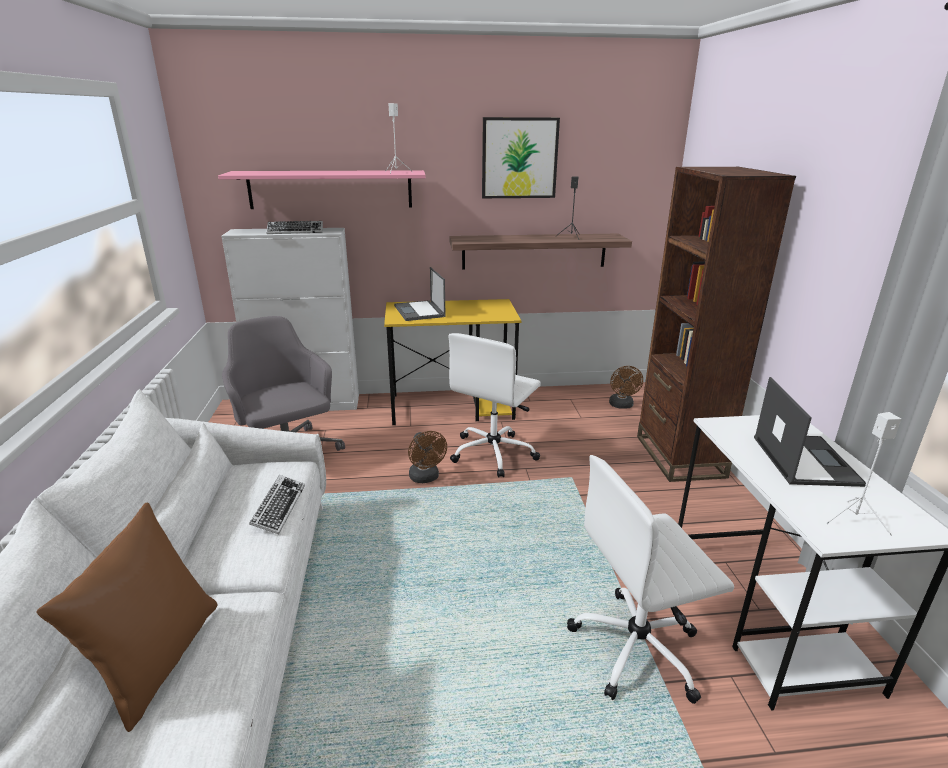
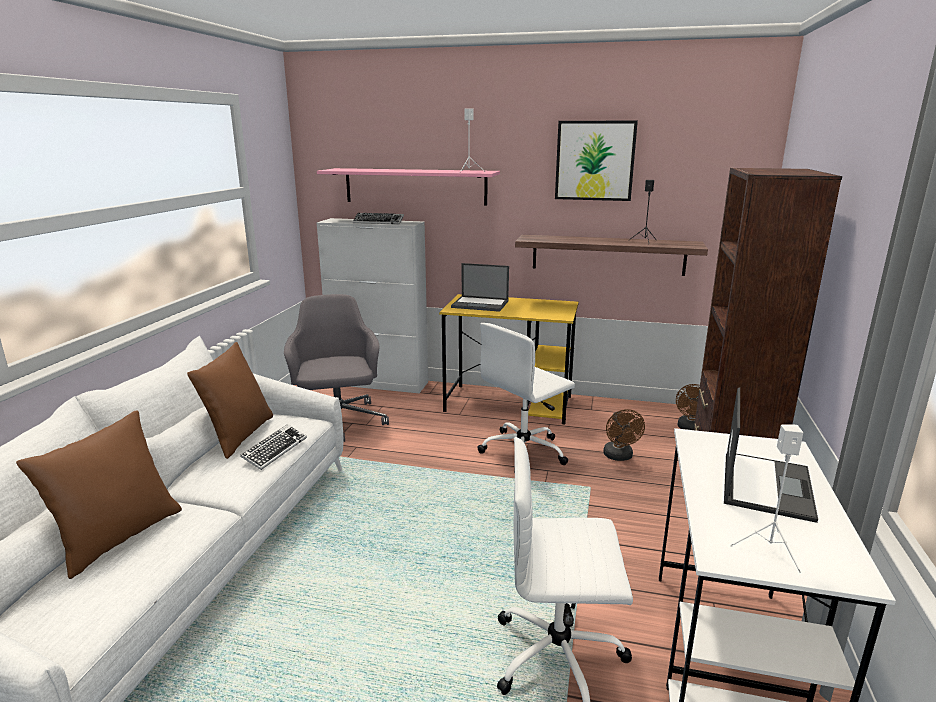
camera: 20 degrees right, 5 degrees down
laptop [394,267,446,321] -> laptop turned 75 degrees counterclockwise [451,263,509,312]
brown fan [408,431,447,483] -> brown fan moved to [603,409,645,461]
none -> brown pillow [187,342,273,459]

